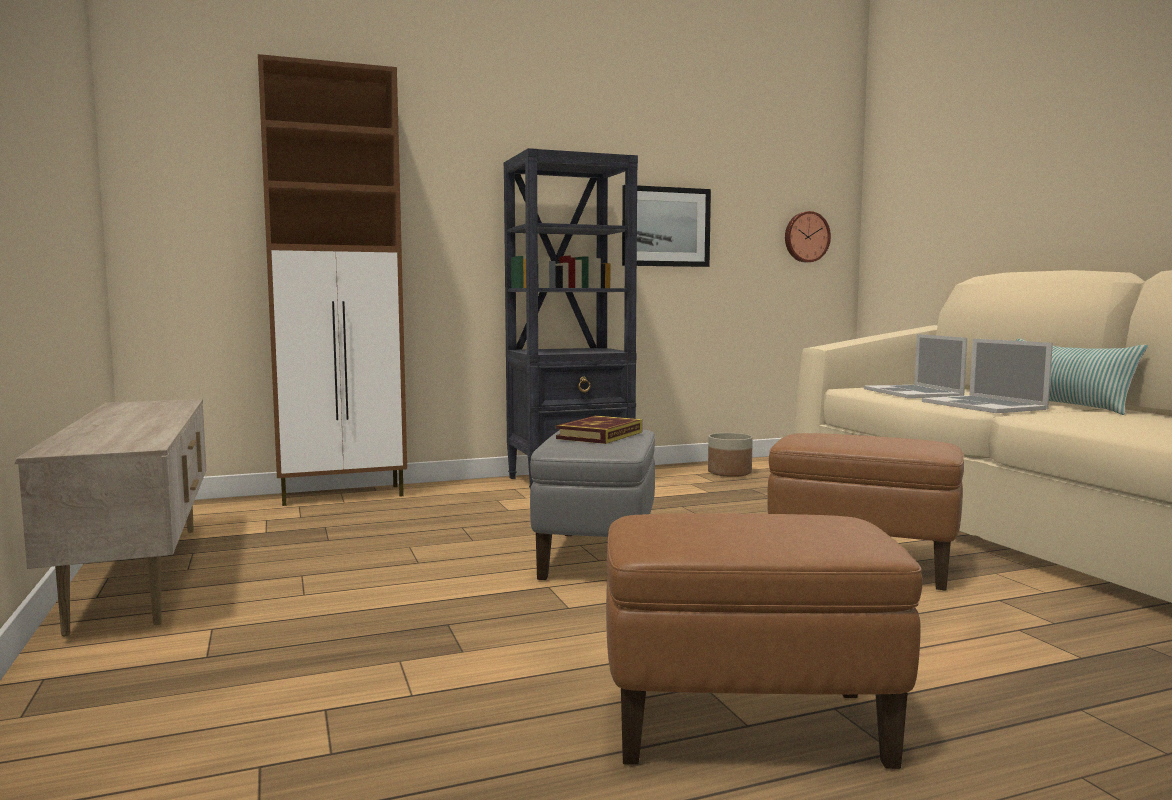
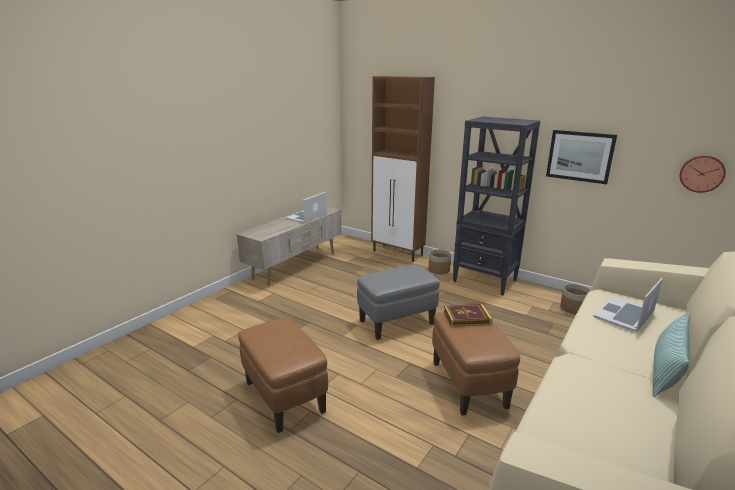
camera: 55 degrees right, 15 degrees up
book [556,416,642,444] -> book moved to [444,304,492,327]
laptop [922,338,1053,413] -> laptop moved to [285,192,327,223]
none -> planter [428,249,451,274]

